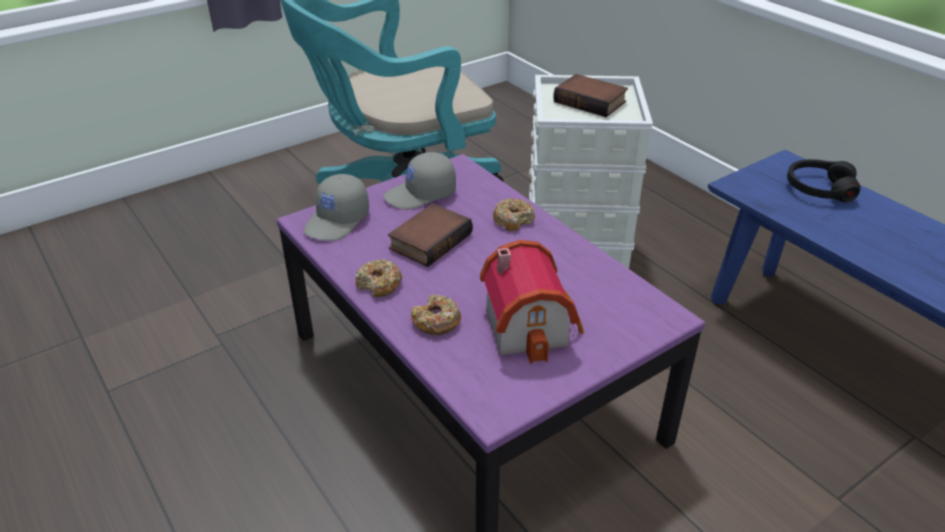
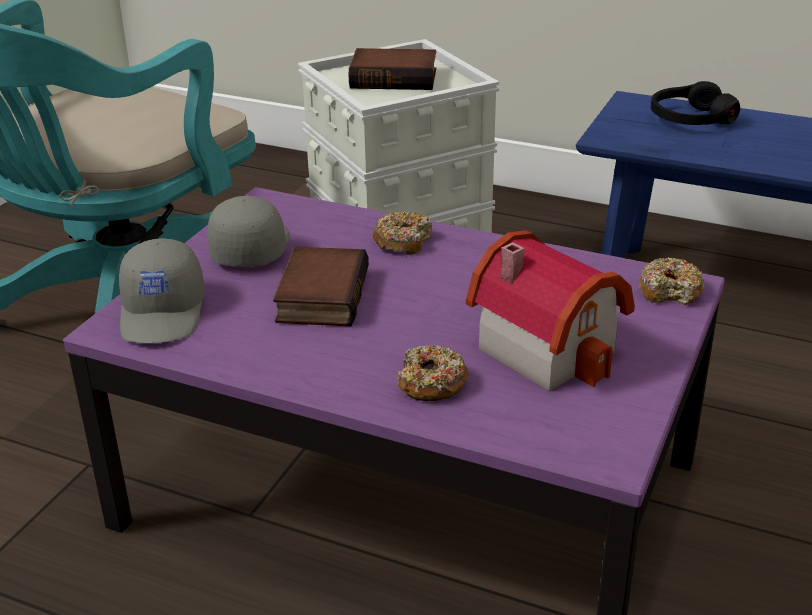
camera: 30 degrees left, 5 degrees down
donut [356,259,402,297] -> donut moved to [639,257,704,305]
grey cap [384,152,456,210] -> grey cap turned 150 degrees clockwise [207,196,290,267]

